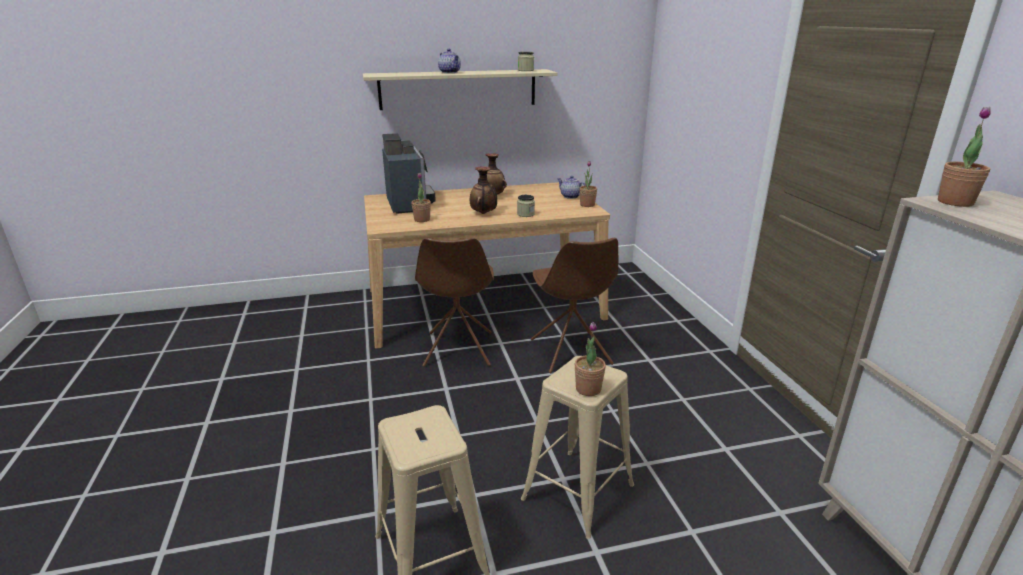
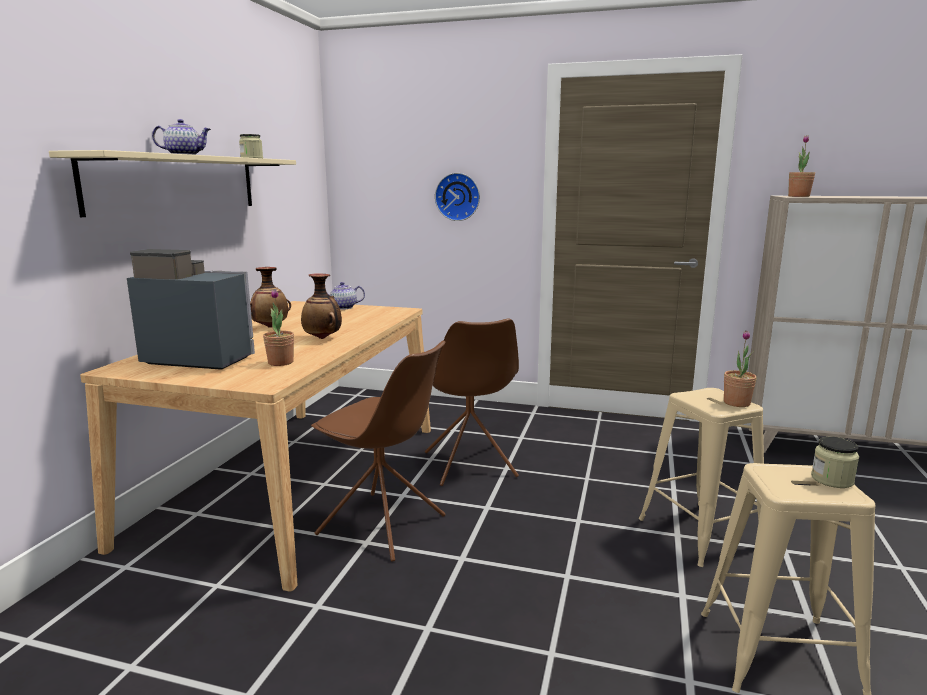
camera: 60 degrees left, 10 degrees down
jar [517,195,535,217] -> jar moved to [811,437,859,488]
brown chair [531,238,618,373] -> brown chair turned 60 degrees clockwise [425,319,519,486]
potted plant [580,161,597,207] -> none
none -> wall clock [435,173,480,221]

